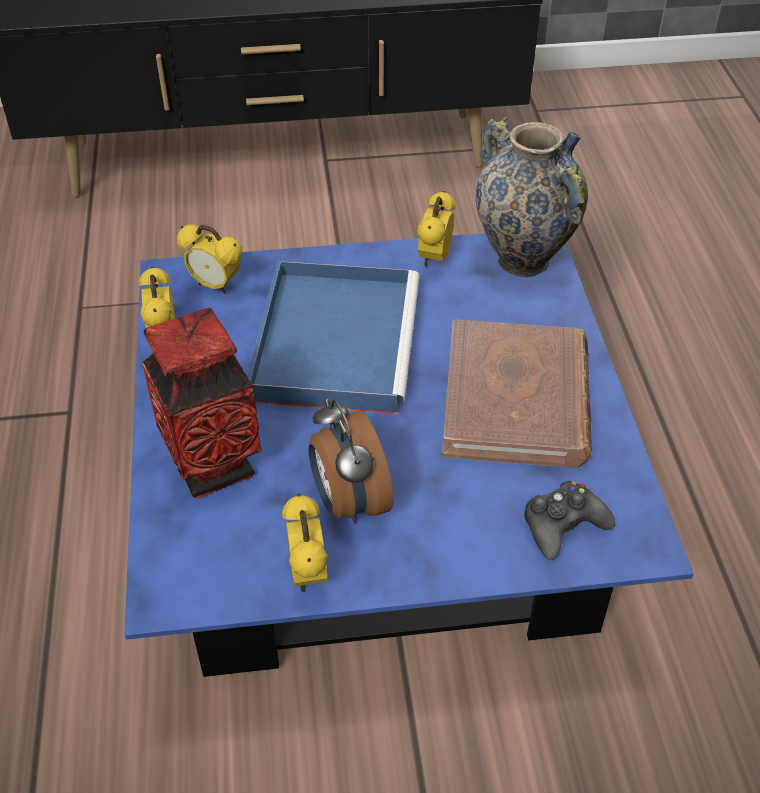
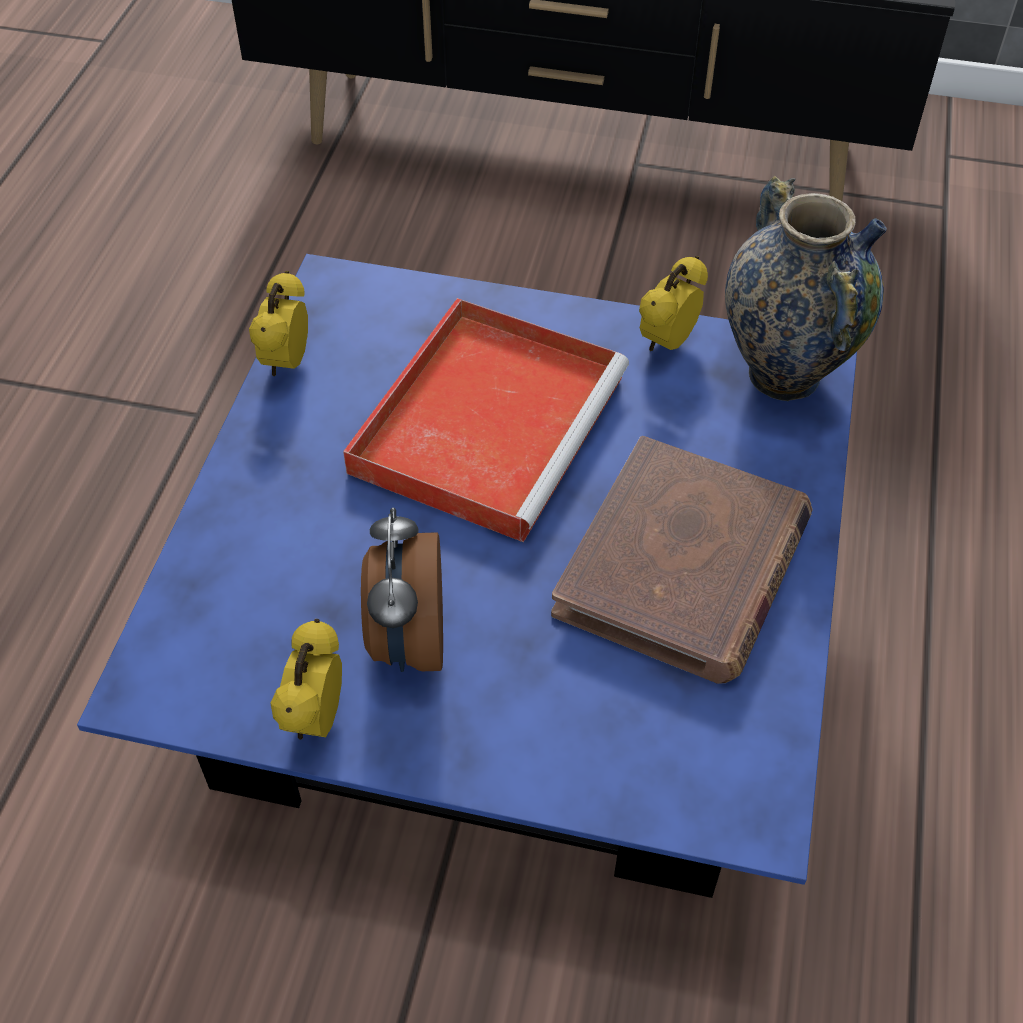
camera: 20 degrees right, 5 degrees up
vase [142,308,262,499] -> none
alarm clock [177,224,242,294] -> none
blue tray [247,261,419,414] -> red tray [343,298,629,542]
black game controller [524,481,615,560] -> none

